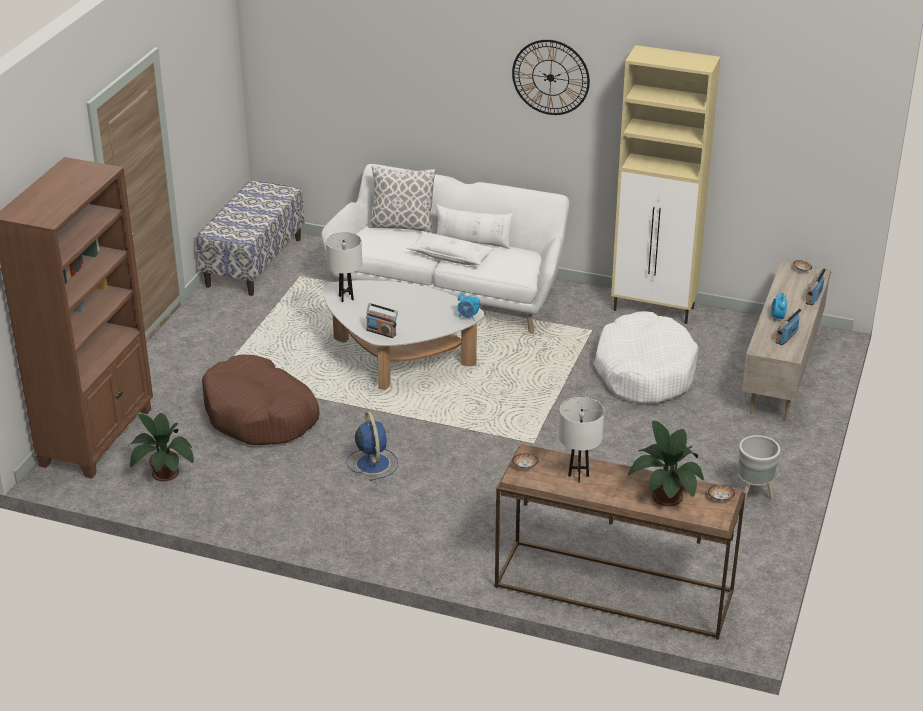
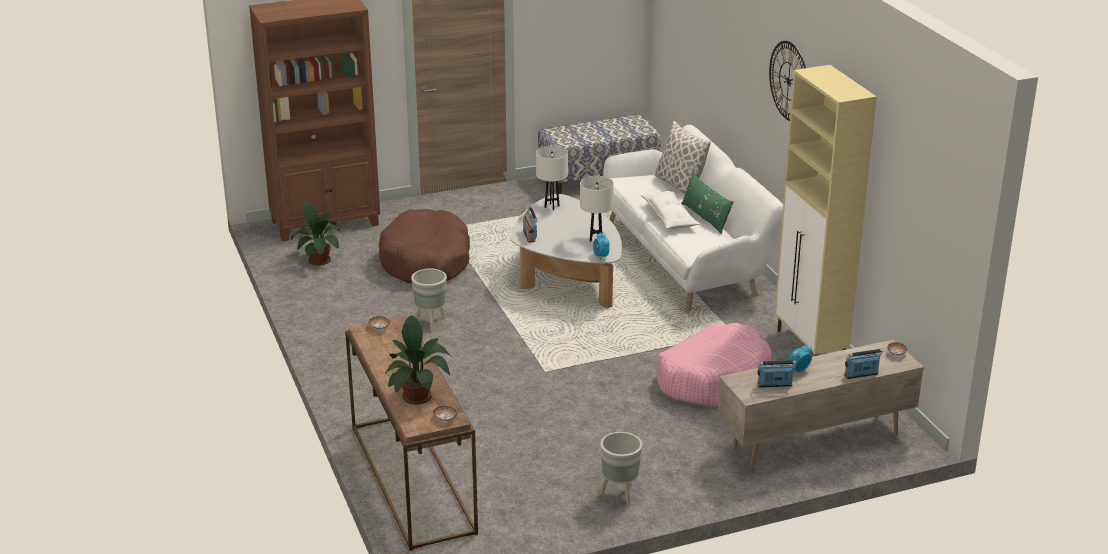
camera: 50 degrees right, 5 degrees down
blue fan [346,412,398,481] -> grey planter [411,268,447,331]
white pillow [436,204,513,249] -> green pillow [681,172,734,234]
white table lamp [559,397,604,483] -> white table lamp moved to [580,176,614,242]
white dog bed [594,311,698,405] -> pink dog bed [656,323,772,406]

